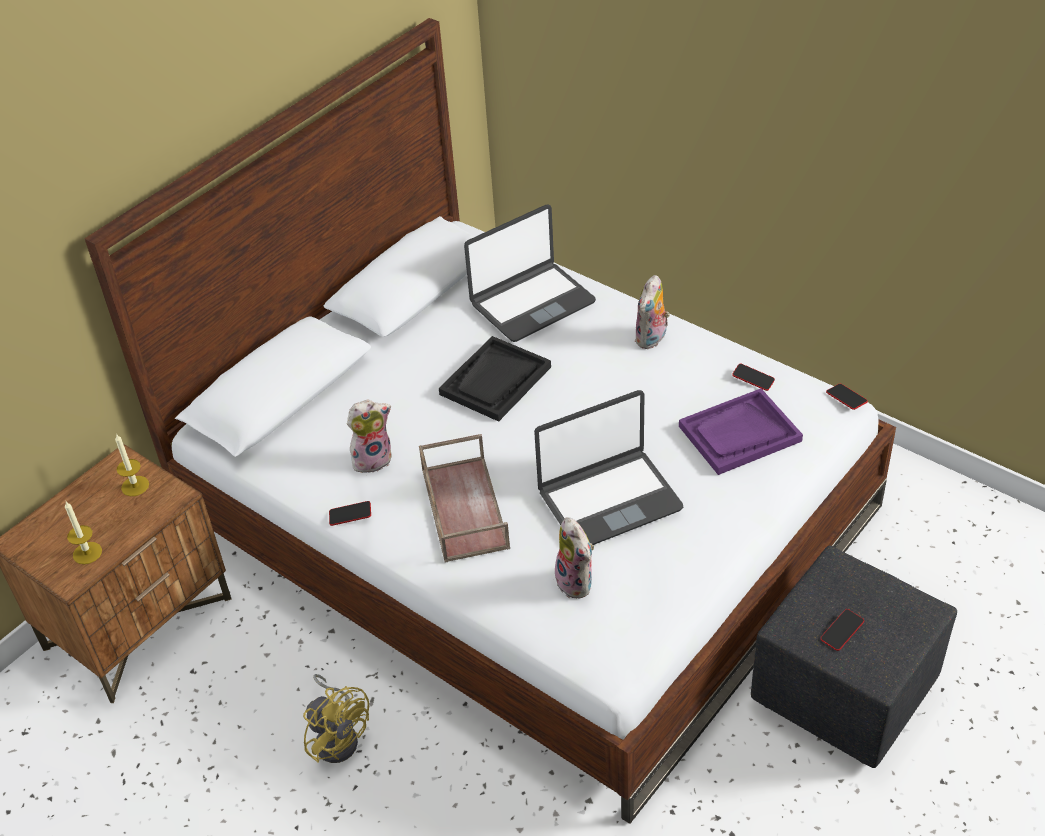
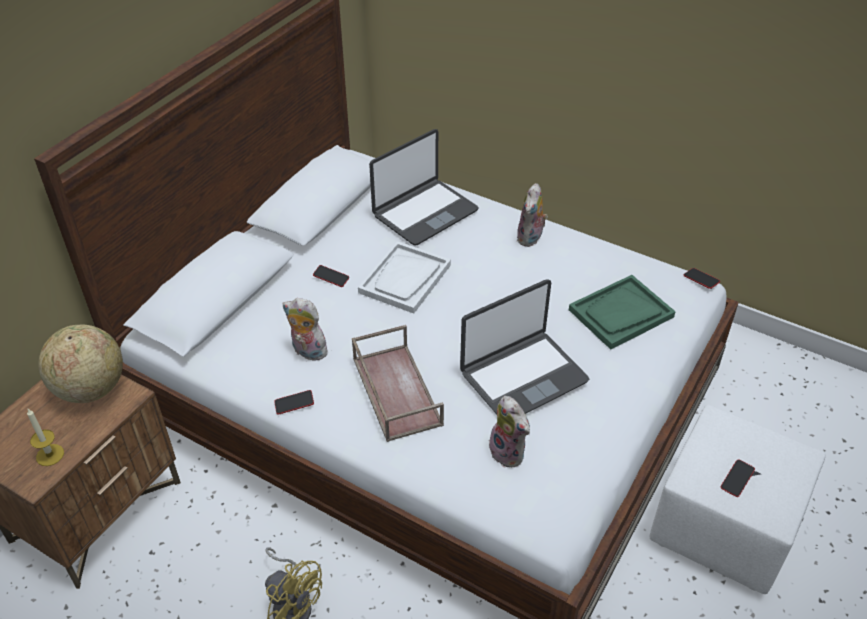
camera: 10 degrees left, 0 degrees up
candle [115,434,149,496] -> globe [38,325,123,403]
plush toy [347,399,392,473] -> plush toy turned 120 degrees counterclockwise [283,298,328,361]
black tray [439,336,551,422] -> white tray [358,241,451,314]
purple tray [679,388,803,475] -> green tray [569,275,676,350]
phone [732,363,775,391] -> phone moved to [313,265,349,287]
black ottoman [751,545,957,768] -> white ottoman [650,404,826,594]

